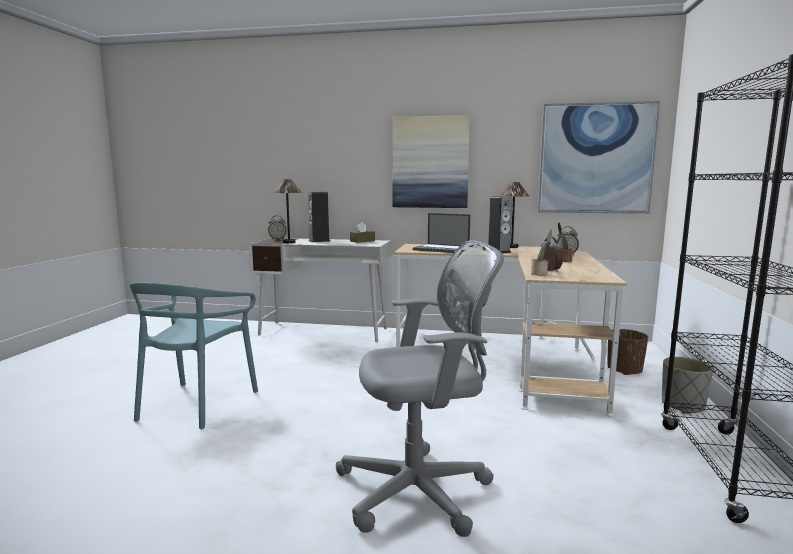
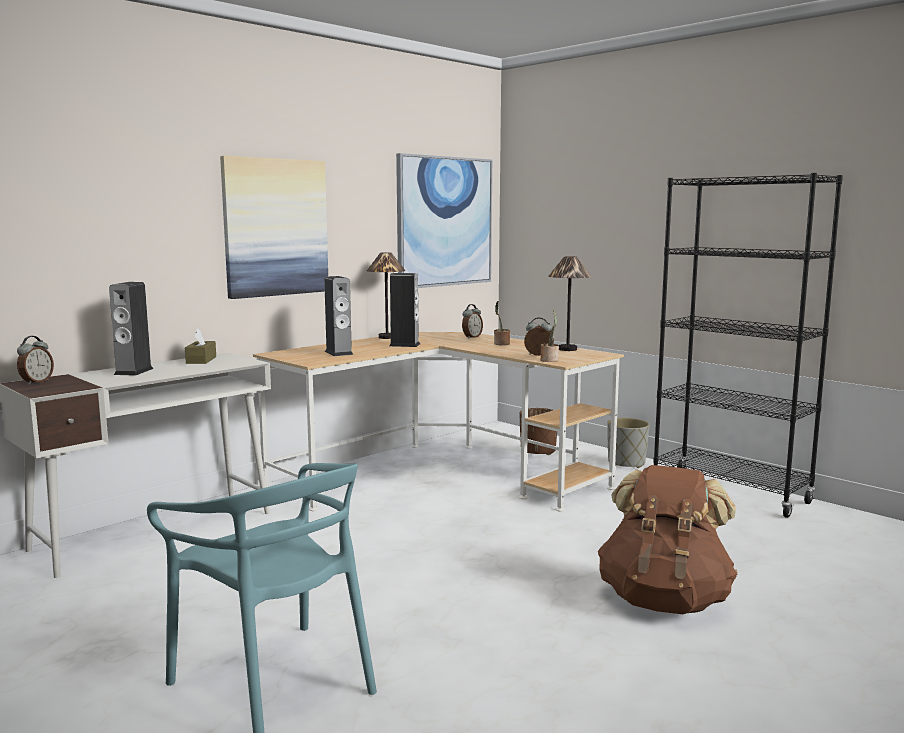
camera: 55 degrees left, 0 degrees up
table lamp [272,179,302,243] -> table lamp moved to [548,256,591,351]
grey office chair [336,240,504,537] -> brown backpack [598,465,737,614]
laptop [413,213,470,253] -> speaker [324,276,353,356]

